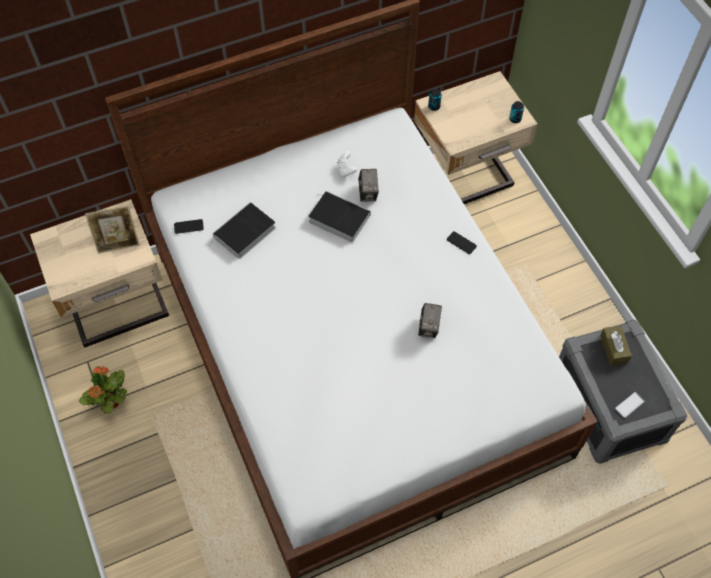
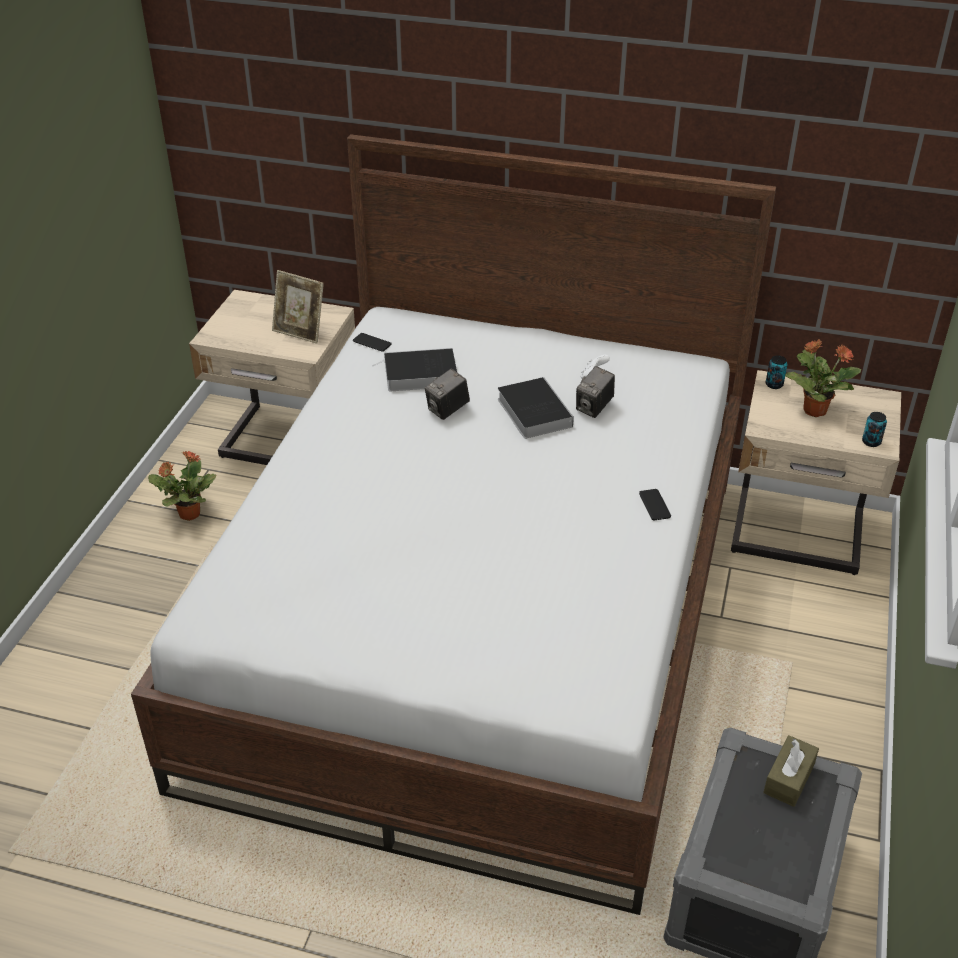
camera: 40 degrees right, 20 degrees down
camera [418,303,442,338] -> camera moved to [425,368,470,420]
phone [615,392,645,418] -> none
none -> potted plant [785,339,861,417]

